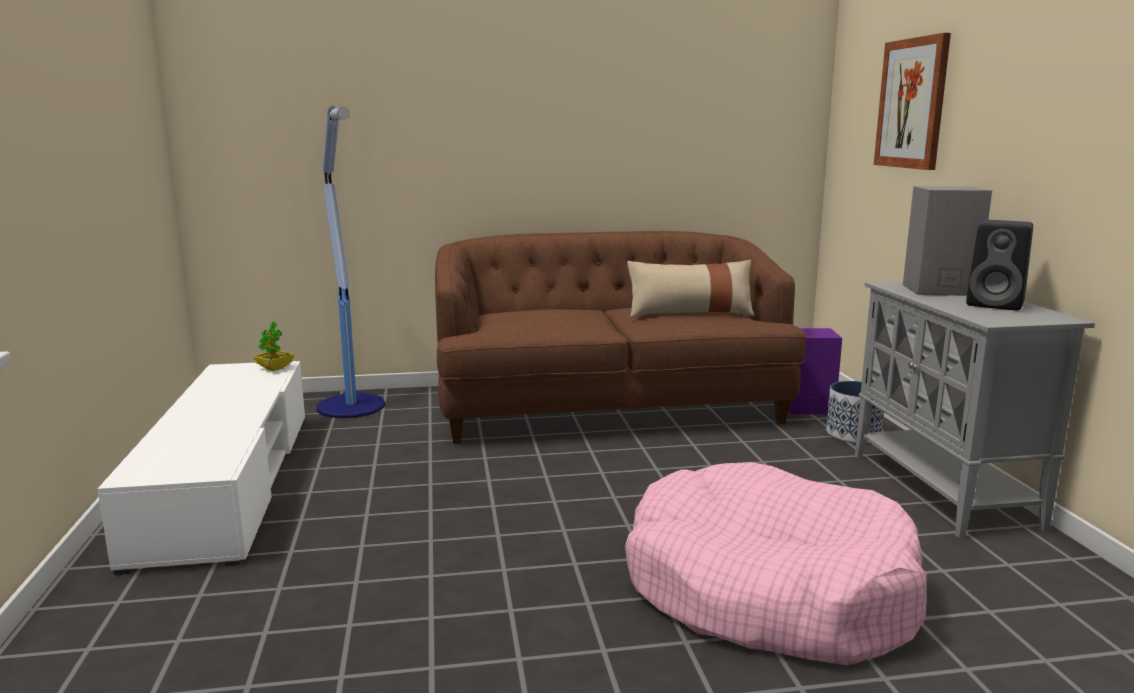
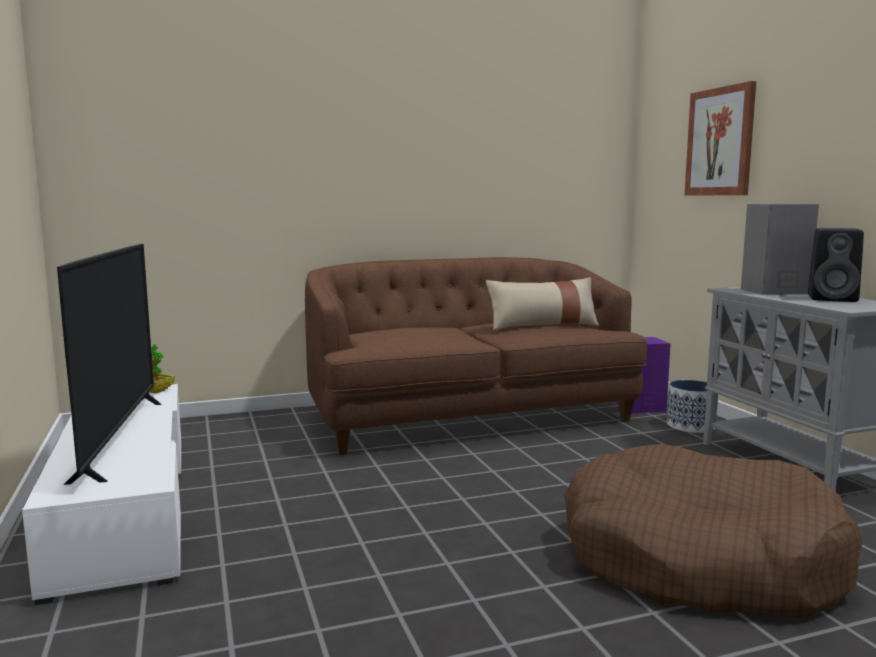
camera: 10 degrees left, 5 degrees down
floor lamp [317,106,385,418] -> none
pink dog bed [625,462,926,665] -> brown dog bed [565,444,862,618]
none -> television [57,244,162,485]

